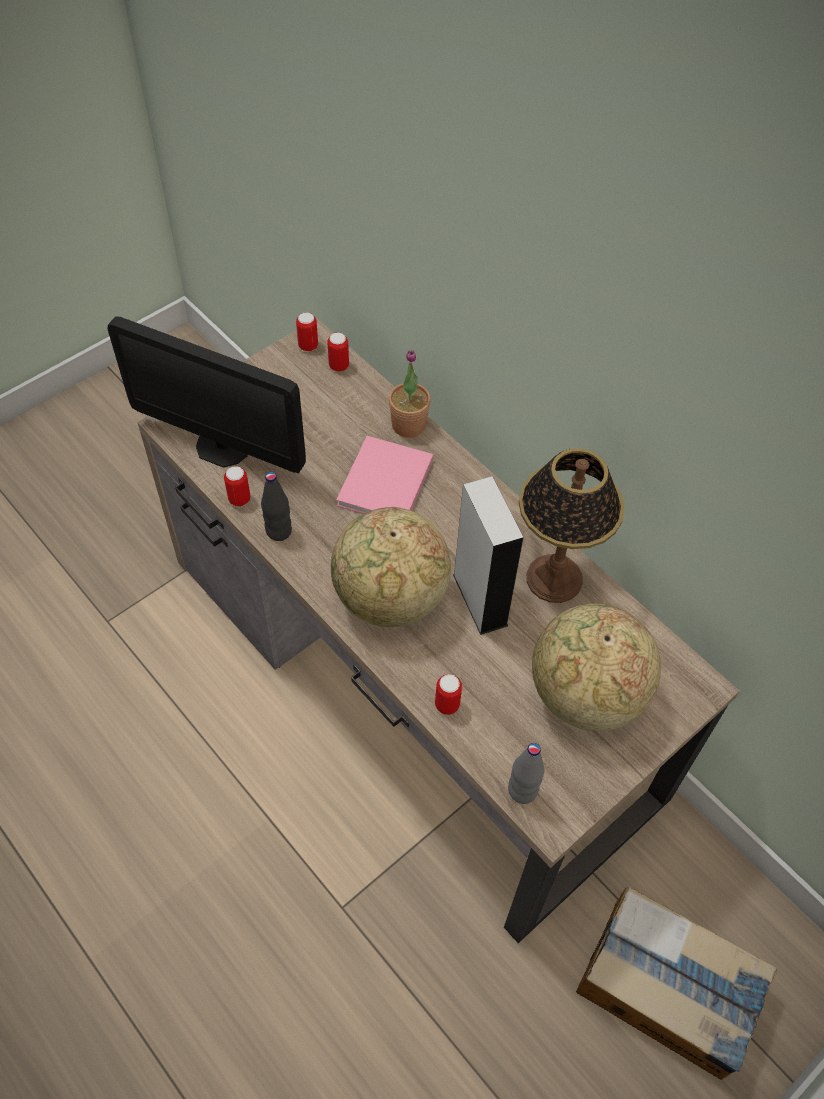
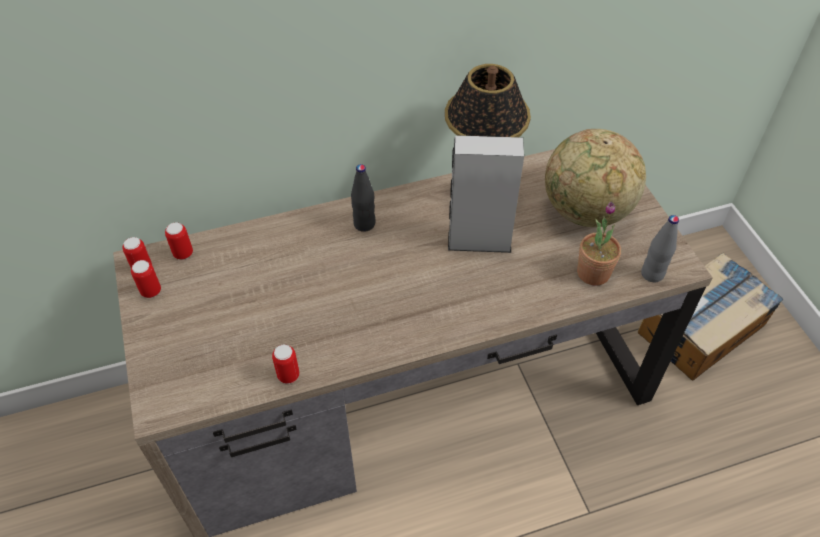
camera: 65 degrees left, 5 degrees down
monitor [107,316,306,473] -> none
black bottle [261,472,292,541] -> black bottle moved to [351,164,375,232]
globe [331,507,451,627] -> none
pink book [336,436,433,514] -> none
potted plant [389,350,431,438] -> potted plant moved to [577,202,621,286]
can [435,674,462,715] -> can moved to [131,260,161,298]

